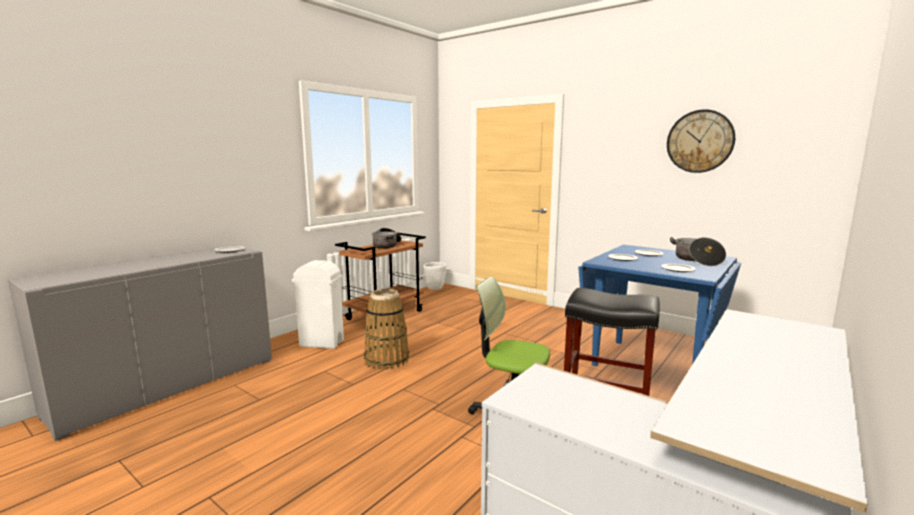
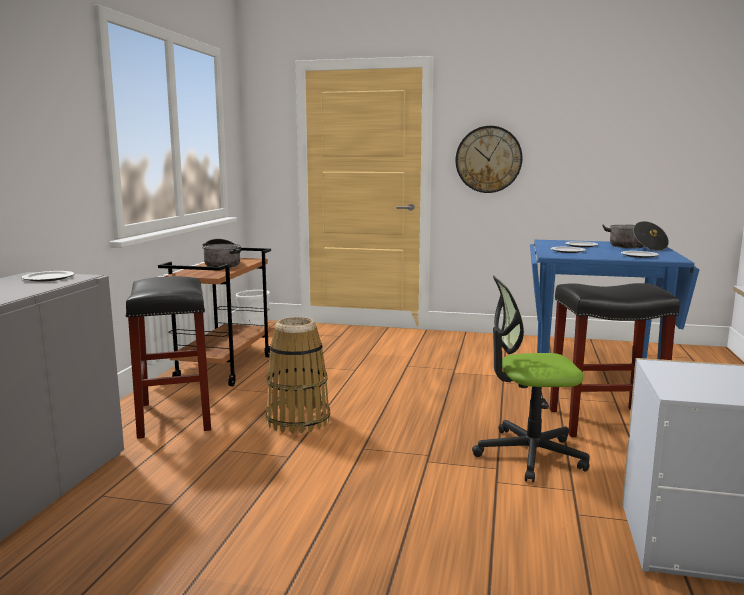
camera: 25 degrees left, 0 degrees up
white trash can [292,260,344,349] -> black stool [126,276,211,439]
wall clock [667,109,735,173] -> wall clock moved to [456,126,523,193]

